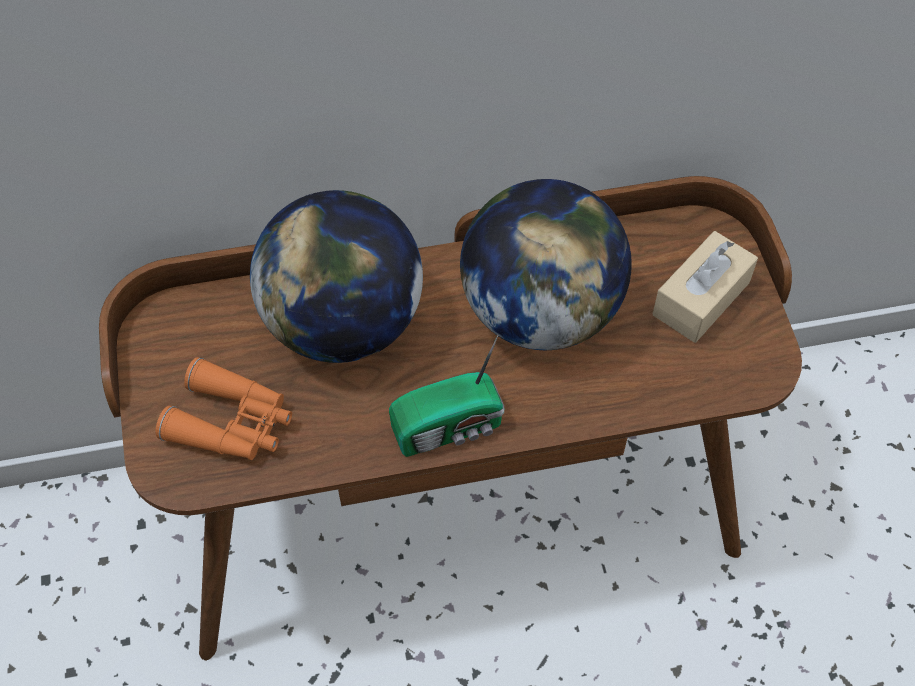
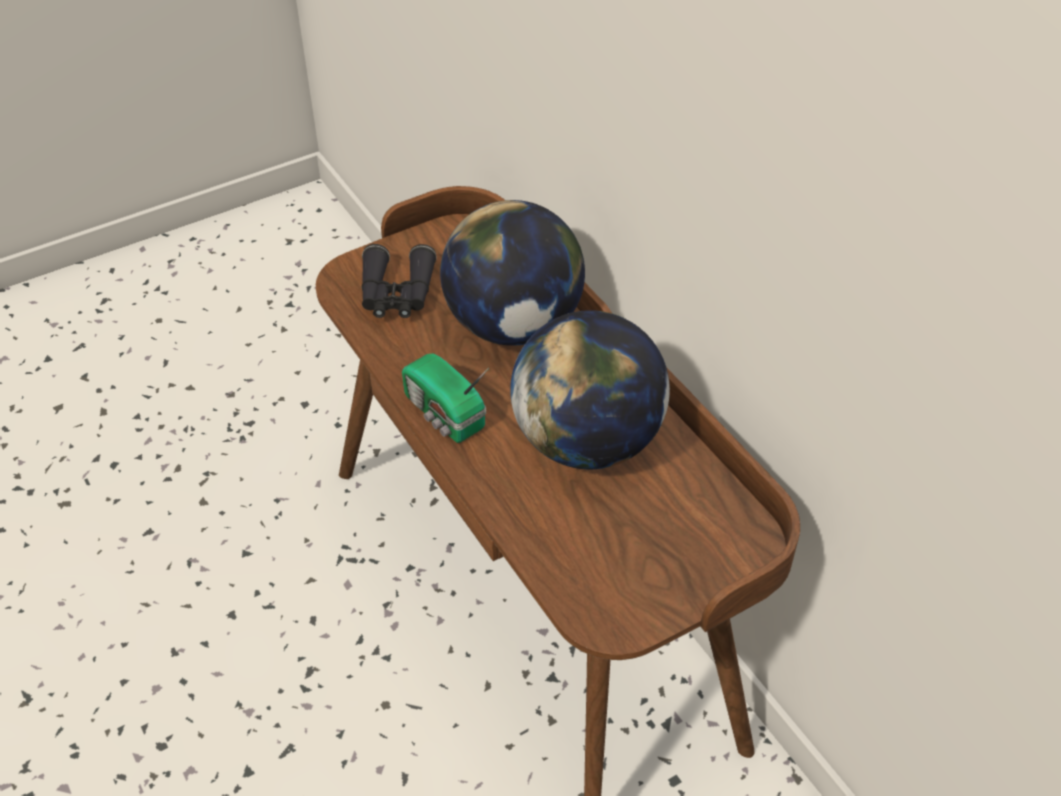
camera: 70 degrees right, 10 degrees down
orange binoculars [156,357,292,460] -> black binoculars [362,244,437,318]
beige tissue box [653,231,758,343] -> none

